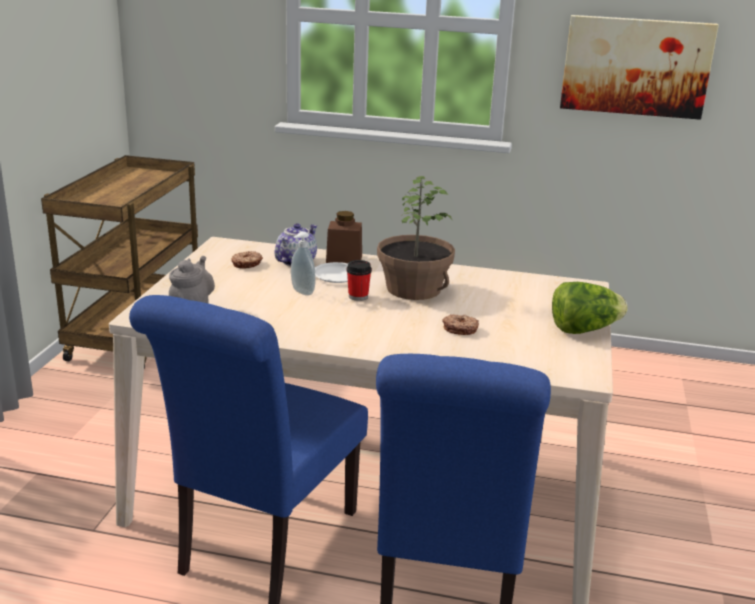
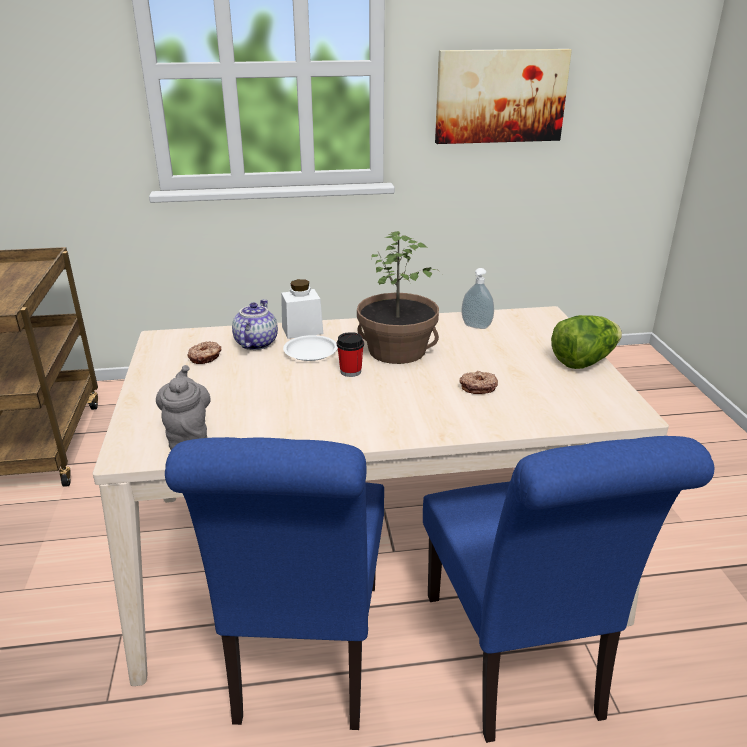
camera: 20 degrees left, 5 degrees up
soap dispenser [291,231,316,296] -> soap dispenser moved to [461,268,494,329]
brown jar [326,211,362,263] -> white jar [281,279,323,339]

